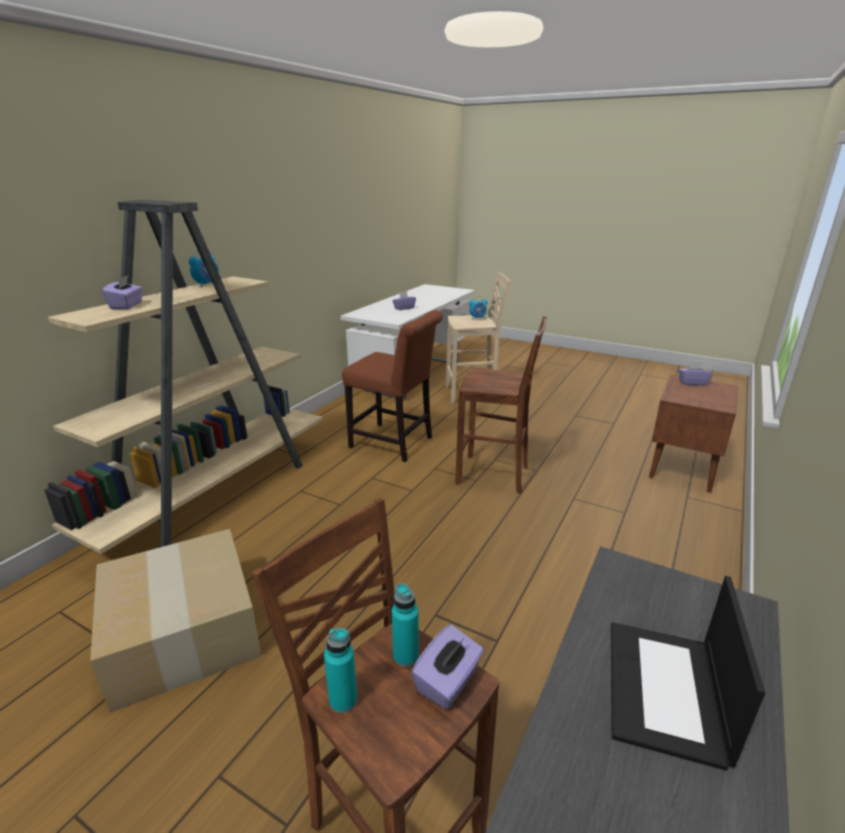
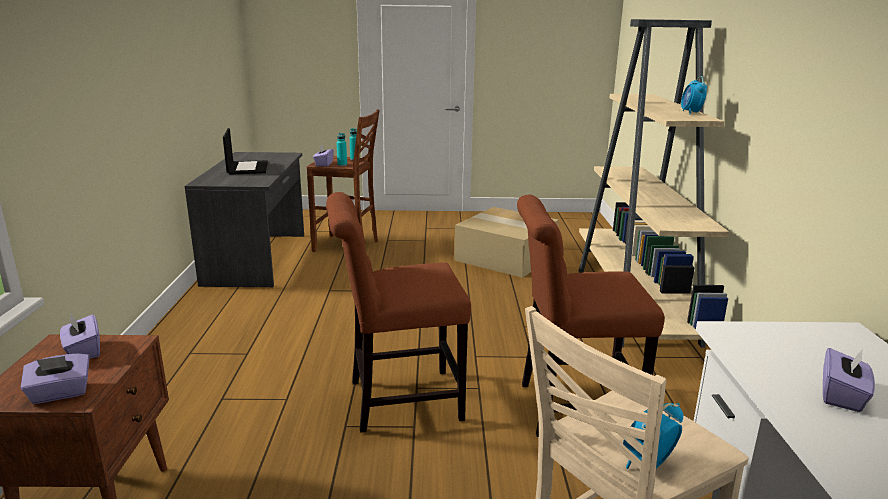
camera: 150 degrees right, 5 degrees down
purple tissue box [102,275,143,309] -> purple tissue box moved to [60,313,100,359]
brown stool [455,316,547,493] -> brown chair [326,192,471,433]

